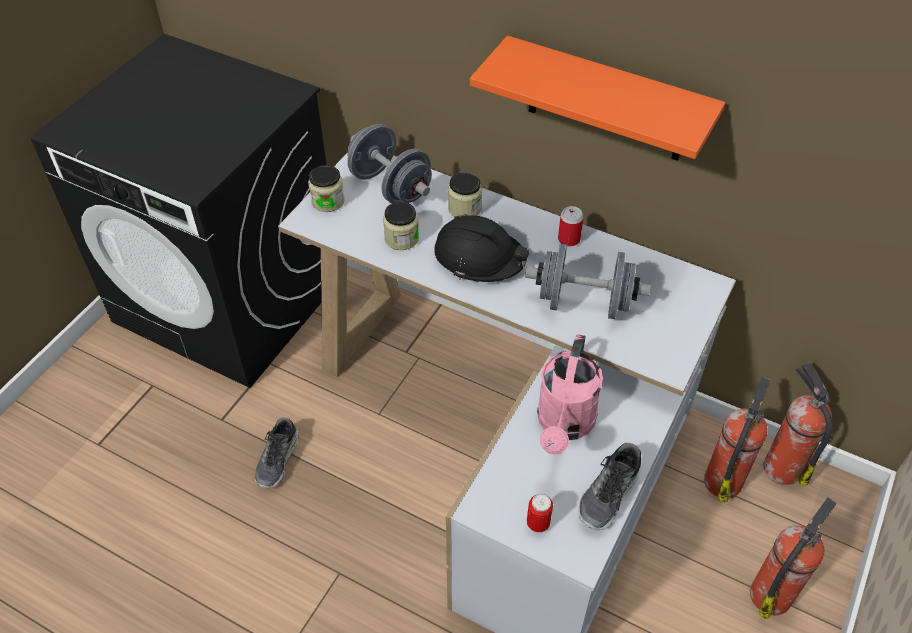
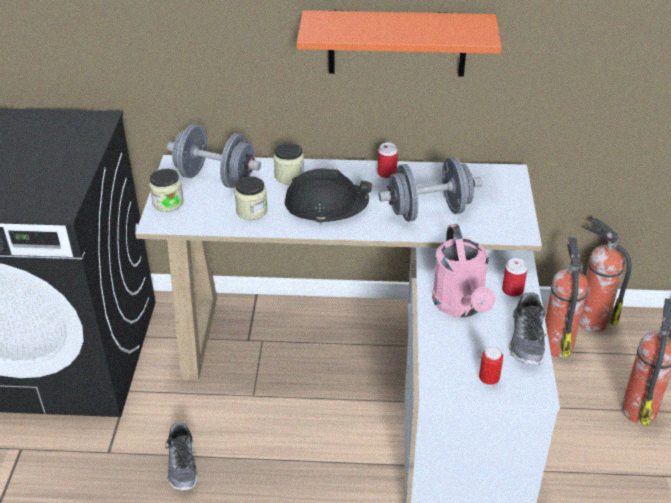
camera: 25 degrees left, 10 degrees down
none -> can [502,258,528,297]

